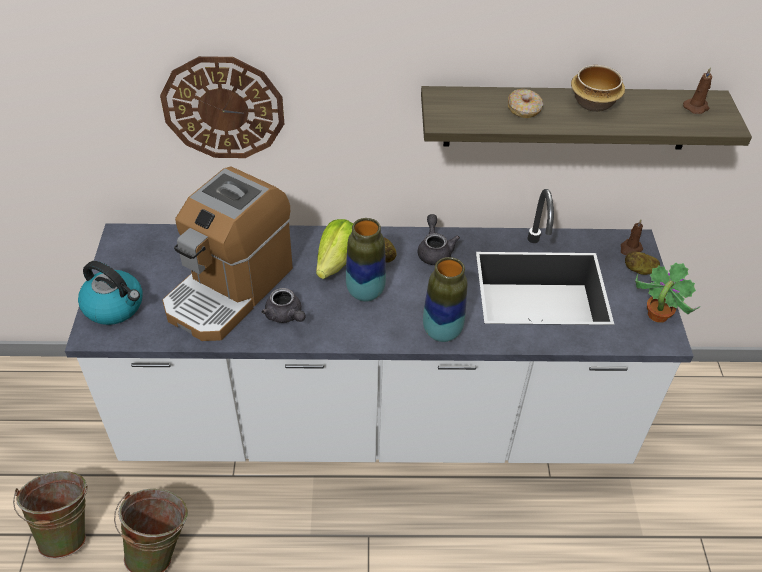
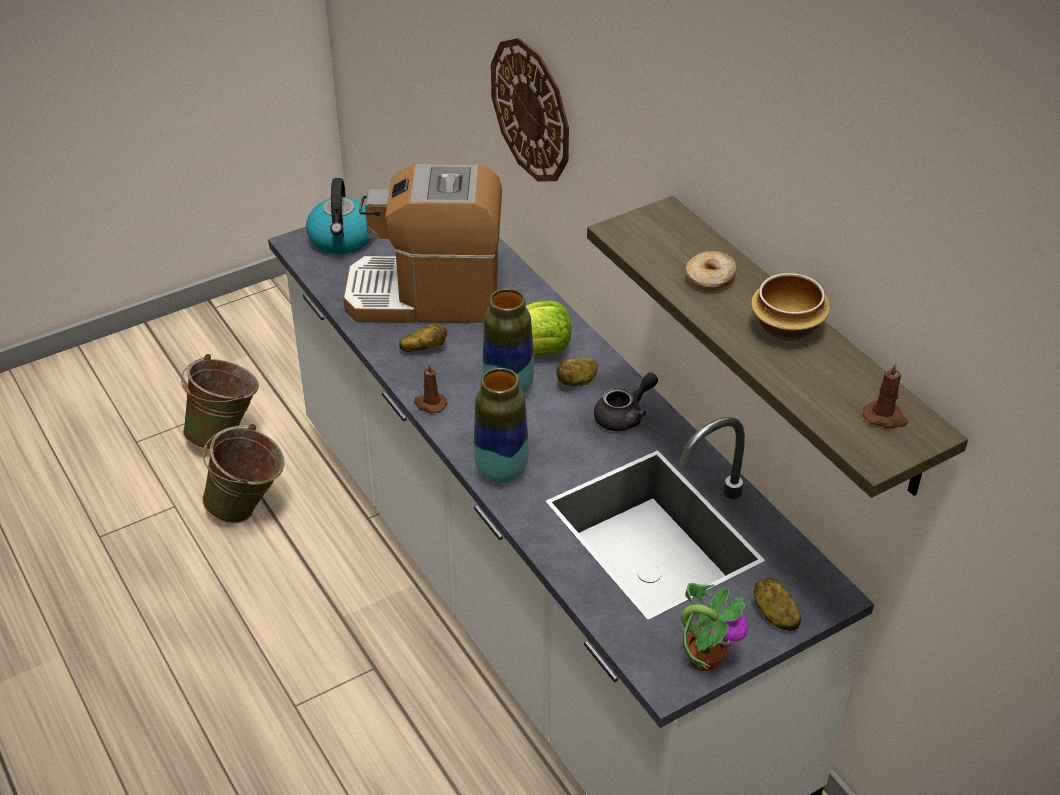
camera: 60 degrees right, 5 degrees down
grey teapot [261,288,306,323] -> potato [399,324,447,352]
brown candle [621,219,643,255] -> brown candle moved to [414,363,447,413]

